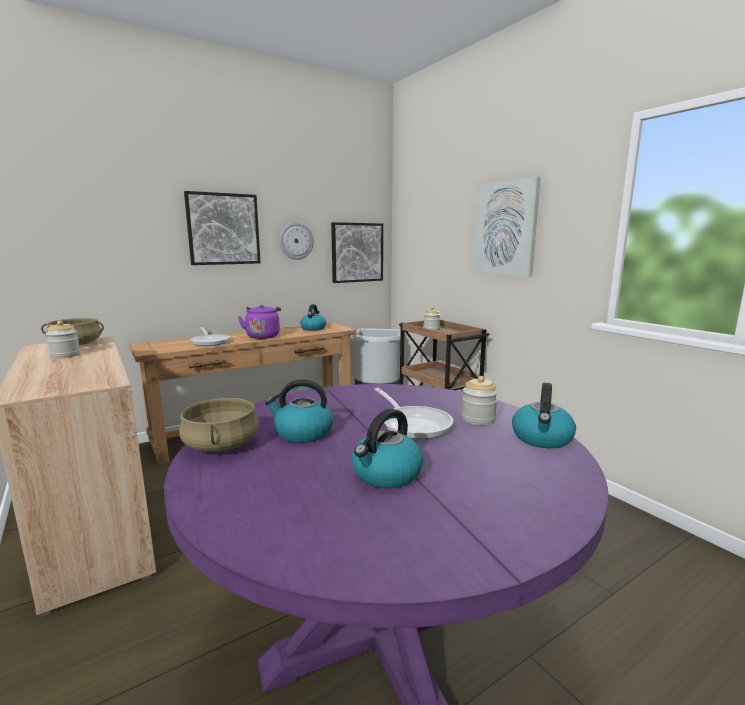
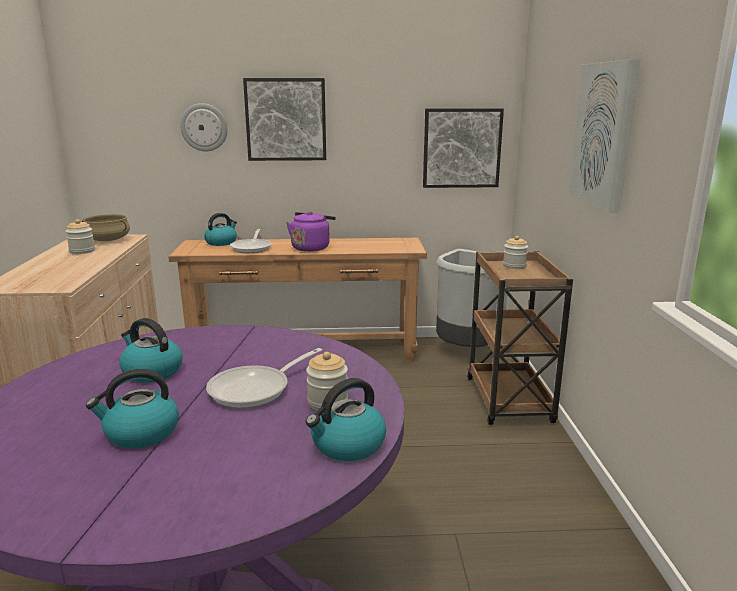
camera: 30 degrees right, 5 degrees up
beige cooking pot [179,398,259,452] -> none
wall clock [279,222,314,260] -> wall clock moved to [180,103,228,151]
kettle [300,304,326,331] -> kettle moved to [204,213,237,246]
frying pan [374,388,453,439] -> frying pan turned 45 degrees clockwise [206,348,322,408]

